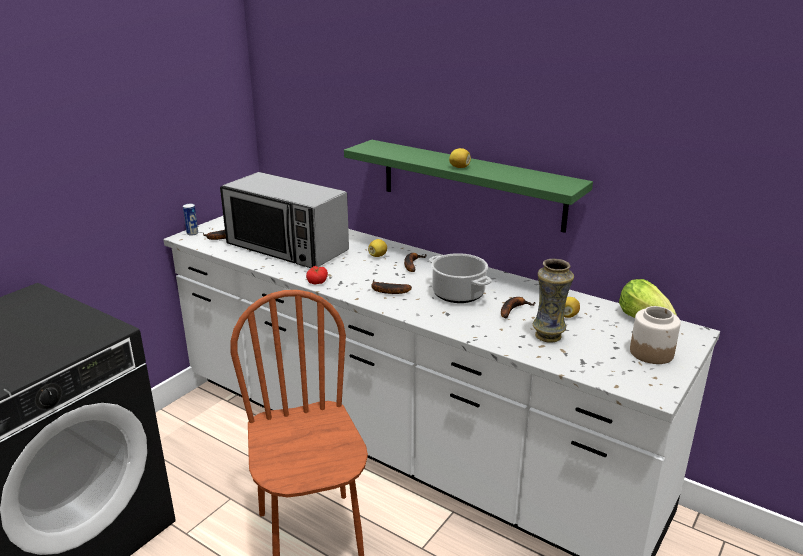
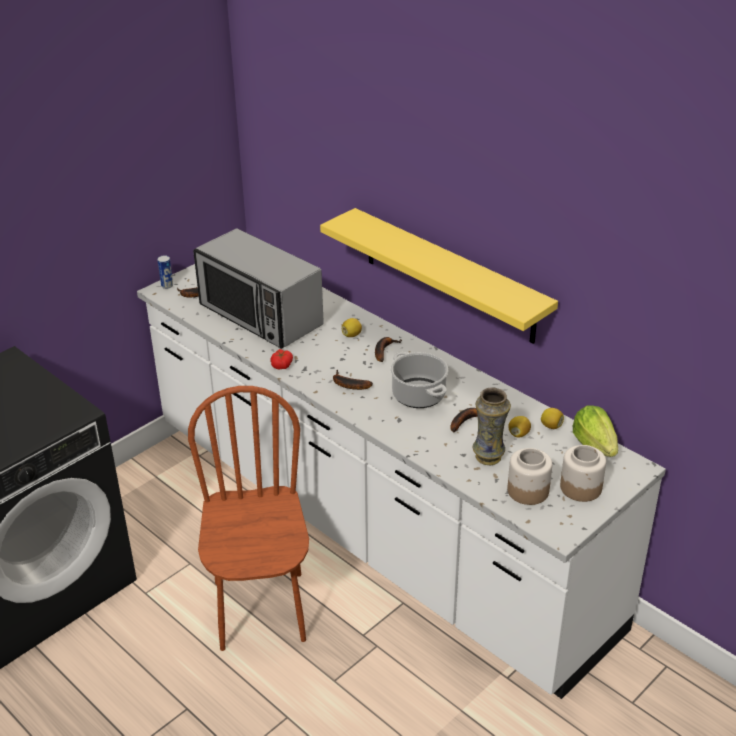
camera: 10 degrees right, 10 degrees up
green shelf [344,140,593,233] -> yellow shelf [320,208,558,344]
lemon [449,148,471,168] -> lemon moved to [541,408,564,429]
none -> jar [507,448,552,505]

